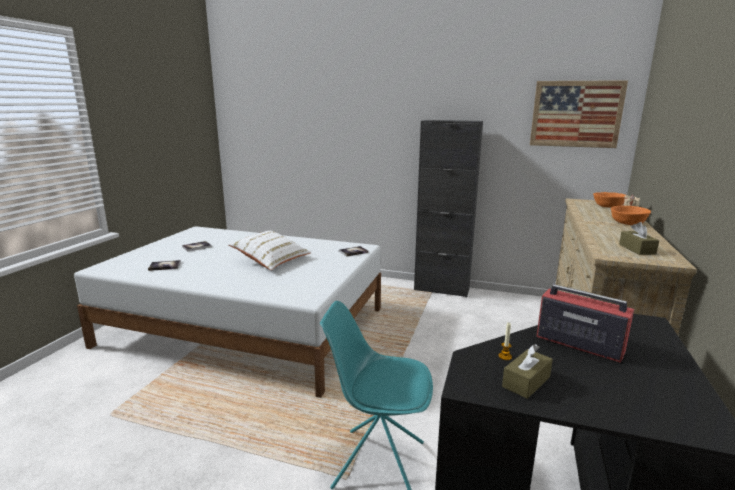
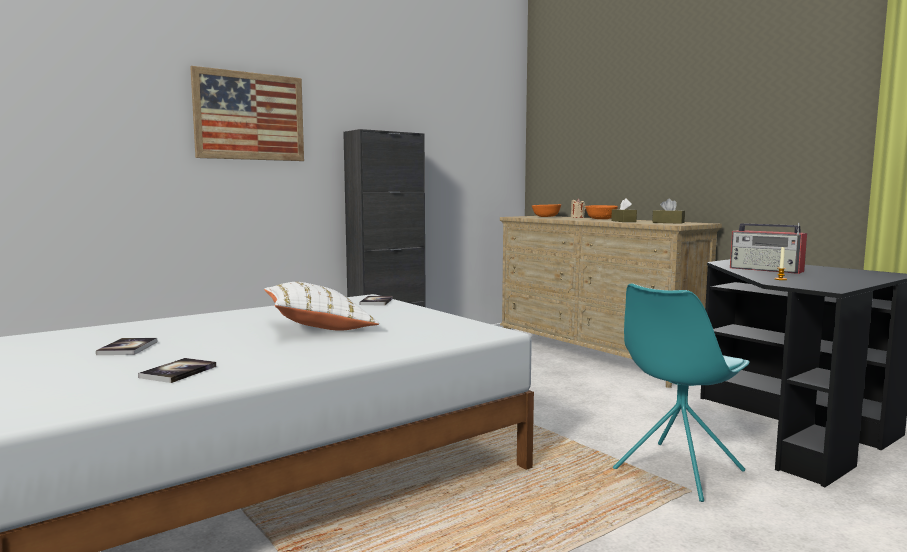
camera: 55 degrees left, 10 degrees down
brown tissue box [502,344,553,399] -> brown tissue box moved to [611,198,637,222]
picture [530,80,628,148] -> picture moved to [190,66,304,161]
radio [536,277,634,363] -> radio turned 120 degrees counterclockwise [730,223,807,274]

